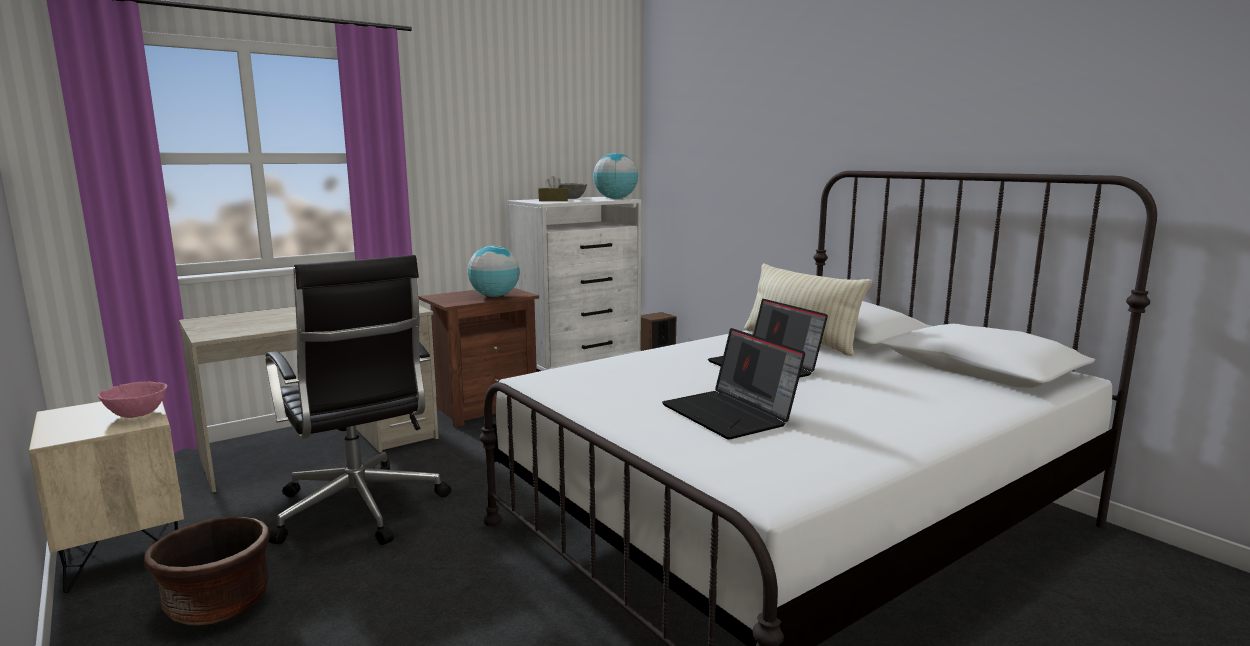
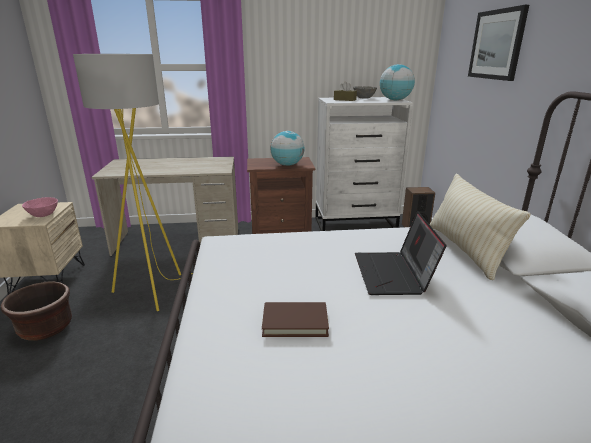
camera: 30 degrees right, 10 degrees up
black office chair [265,255,451,545] -> yellow floor lamp [73,54,193,311]
laptop [662,328,805,439] -> brown book [262,302,329,337]
none -> picture [468,5,529,81]

